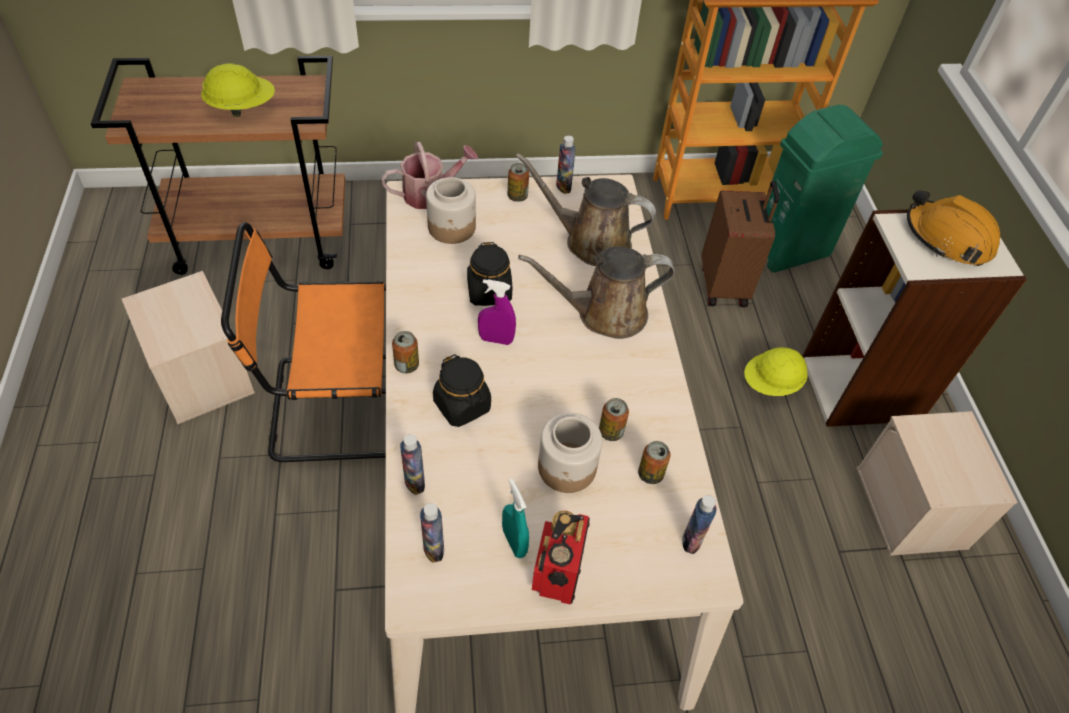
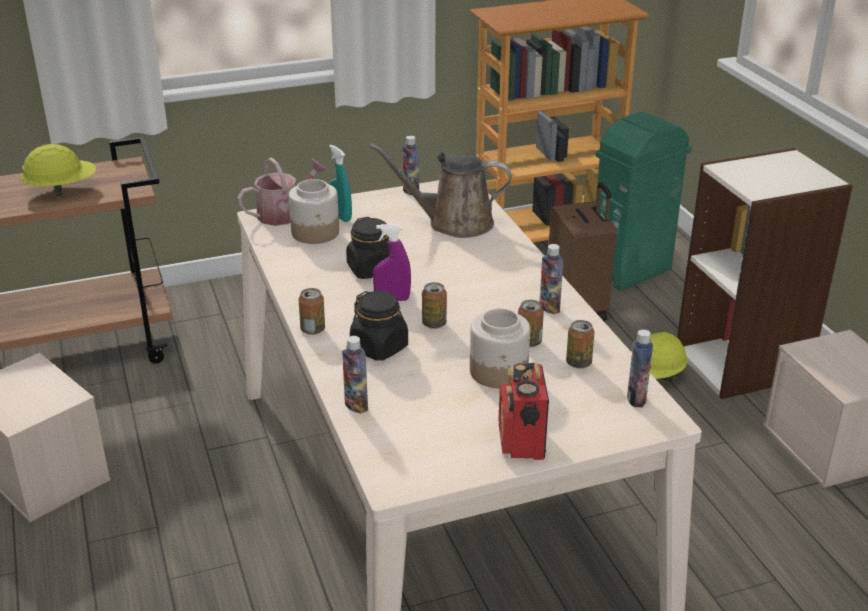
camera: 10 degrees left, 20 degrees down
orange chair [221,222,386,462] -> none
bottle [420,503,444,563] -> bottle moved to [539,244,563,314]
turquoise spray bottle [502,479,529,558] -> turquoise spray bottle moved to [329,145,352,222]
can [508,163,529,202] -> can moved to [422,282,447,329]
brown watering can [518,247,675,339] -> none
orange hard hat [907,190,1001,266] -> none

